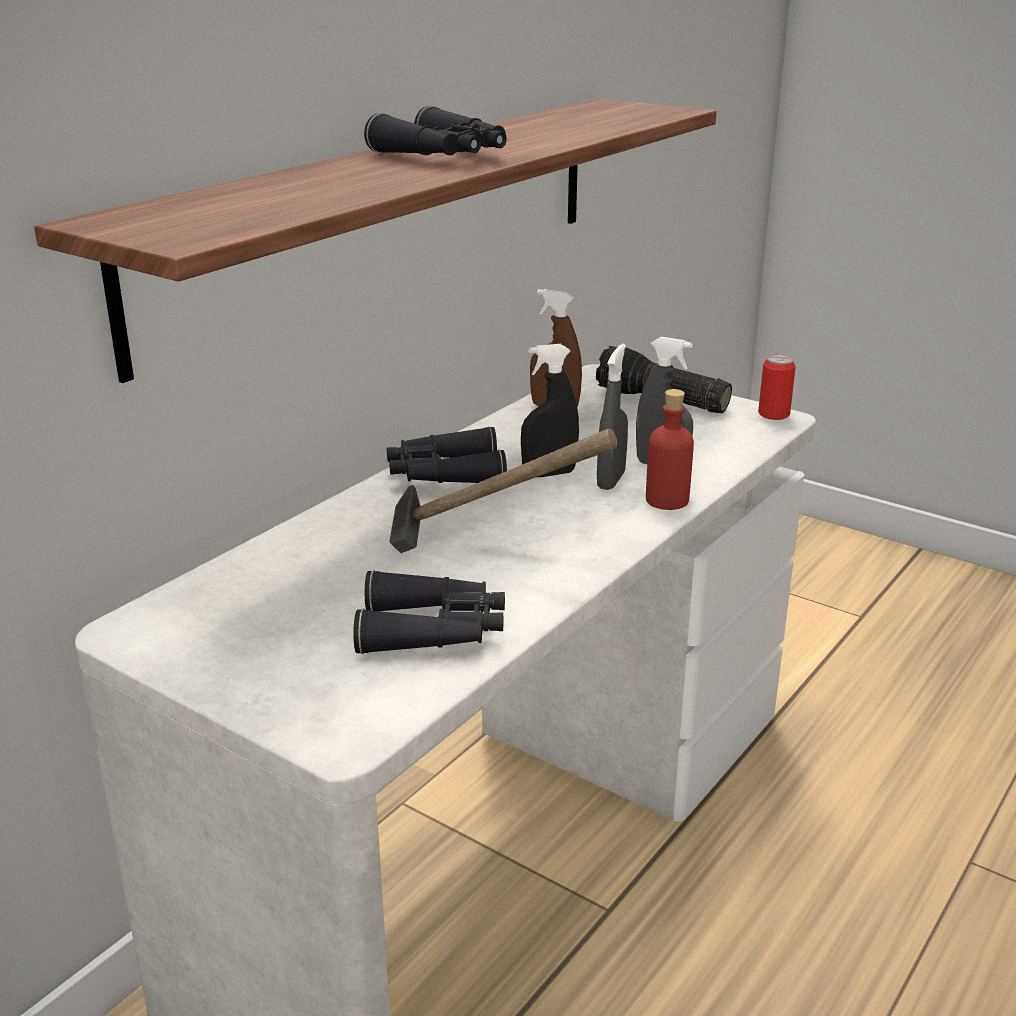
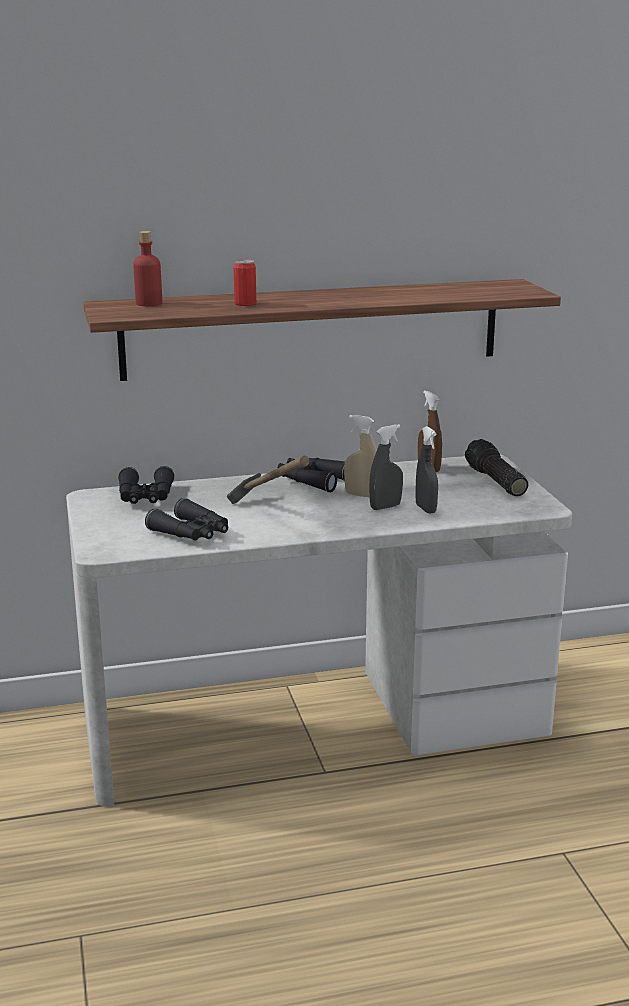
camera: 40 degrees right, 5 degrees down
black binoculars [364,106,507,155] -> black binoculars moved to [118,466,175,504]
black spray bottle [521,344,579,477] -> beige spray bottle [344,415,377,498]
red bottle [646,389,694,510] -> red bottle moved to [133,231,162,306]
can [758,354,796,420] -> can moved to [234,259,256,306]

